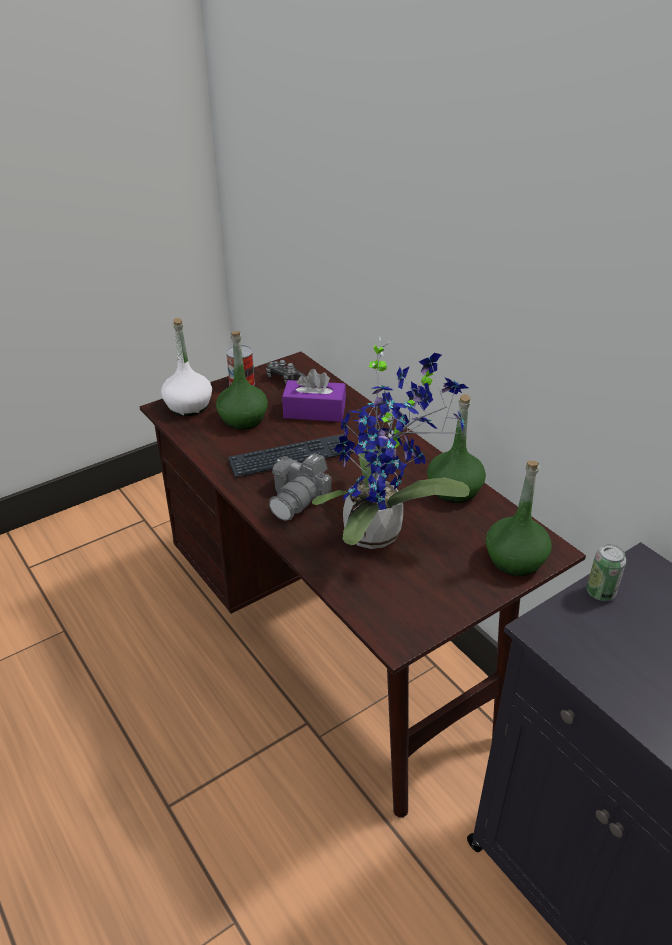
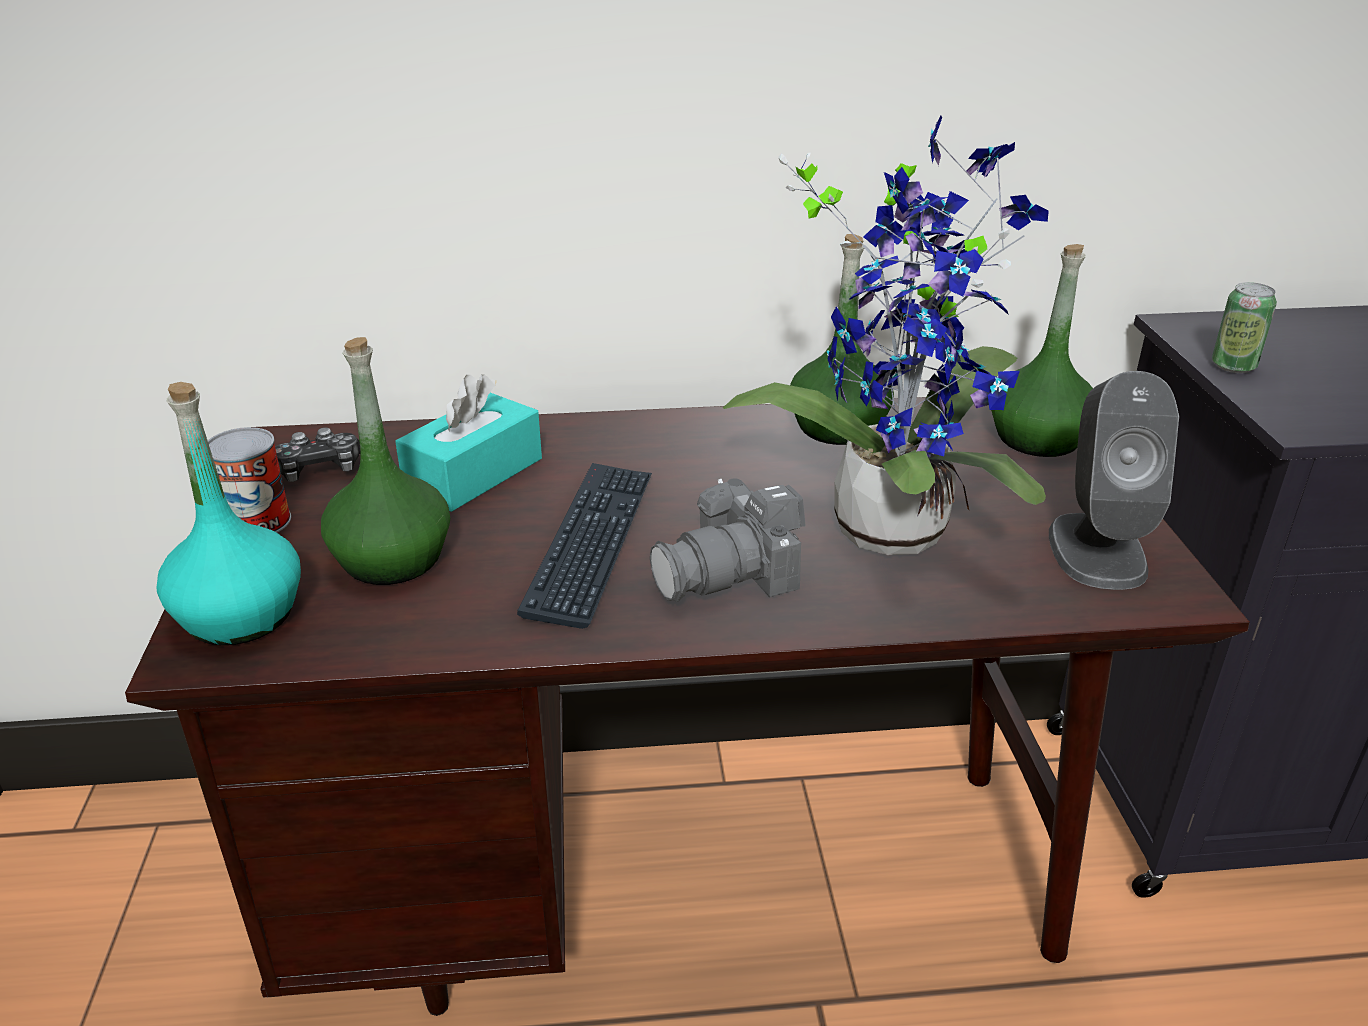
camera: 60 degrees left, 5 degrees down
white bottle [161,318,212,416] -> turquoise bottle [157,382,301,645]
camera [269,453,332,521] -> camera turned 90 degrees clockwise [650,478,806,602]
purple tissue box [282,369,346,422] -> turquoise tissue box [395,374,542,512]
none -> grey speaker [1049,371,1179,590]

